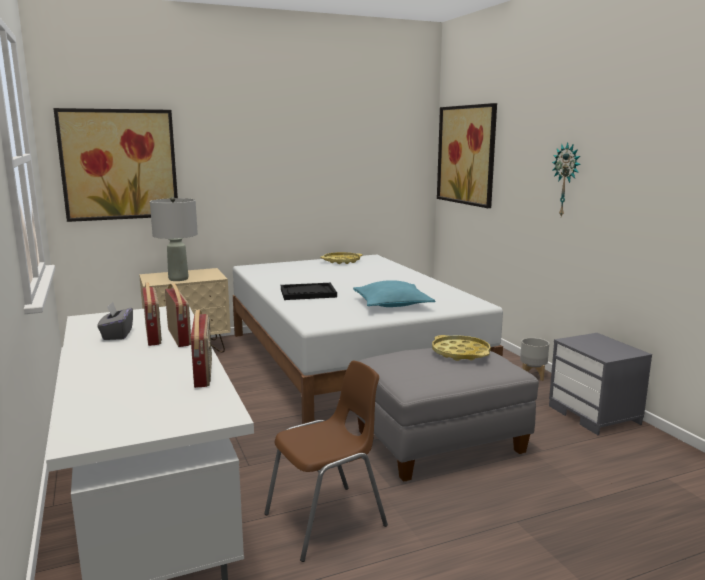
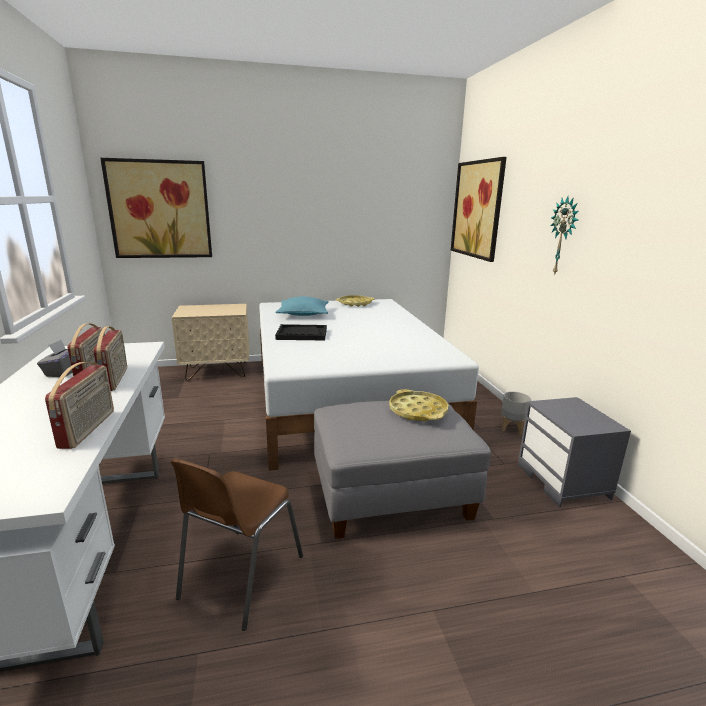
camera: 10 degrees right, 5 degrees up
grey table lamp [150,197,198,281] -> none
brown chair [264,360,388,562] -> brown chair turned 135 degrees clockwise [171,458,303,631]
turquoise pillow [353,280,435,307] -> turquoise pillow moved to [276,296,329,316]

